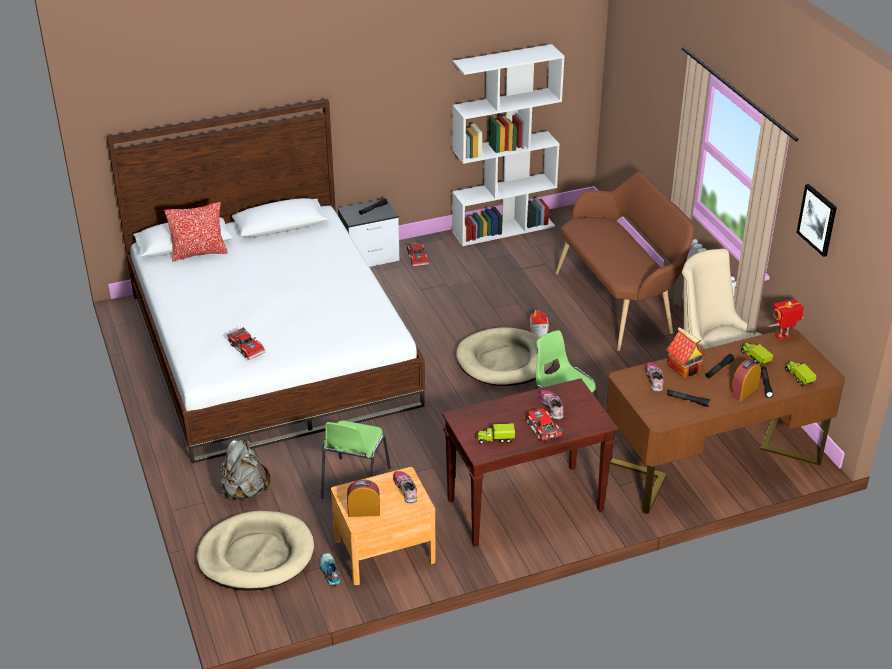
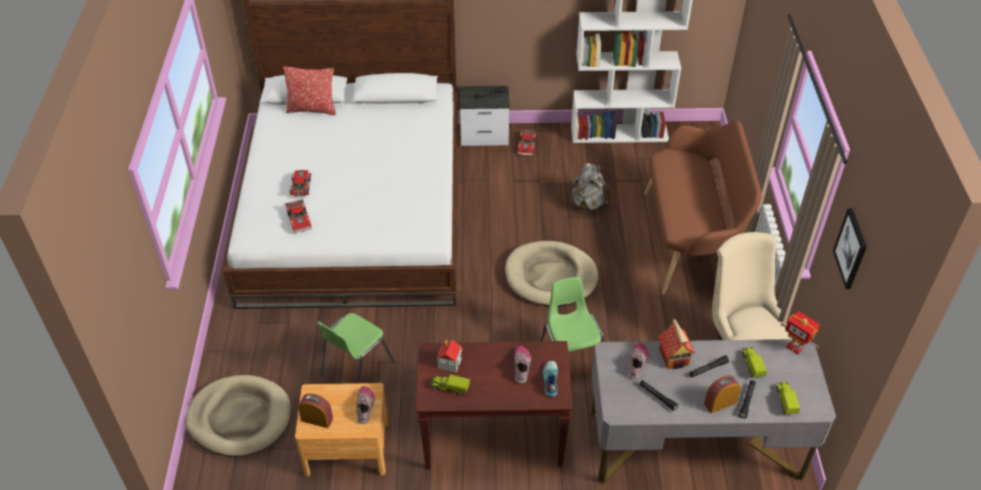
camera: 20 degrees right, 10 degrees up
grey backpack [220,440,271,500] -> grey backpack moved to [571,163,611,211]
shoe [319,553,340,586] -> shoe moved to [542,361,558,397]
toy car [524,408,563,442] -> toy car moved to [289,170,311,197]
toy house [529,310,549,337] -> toy house moved to [437,340,462,373]
brown desk [606,328,846,514] -> grey desk [591,339,836,484]
toy robot [768,299,804,340] -> toy robot turned 135 degrees counterclockwise [781,311,820,355]

